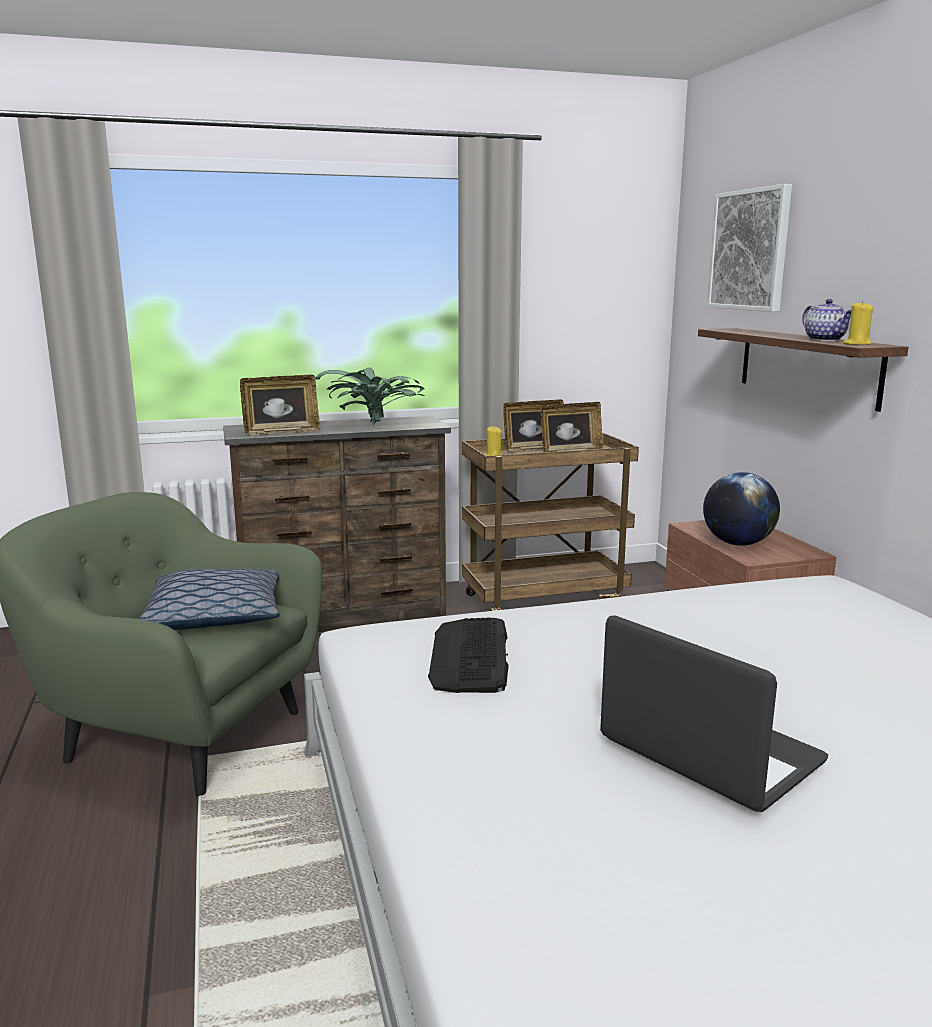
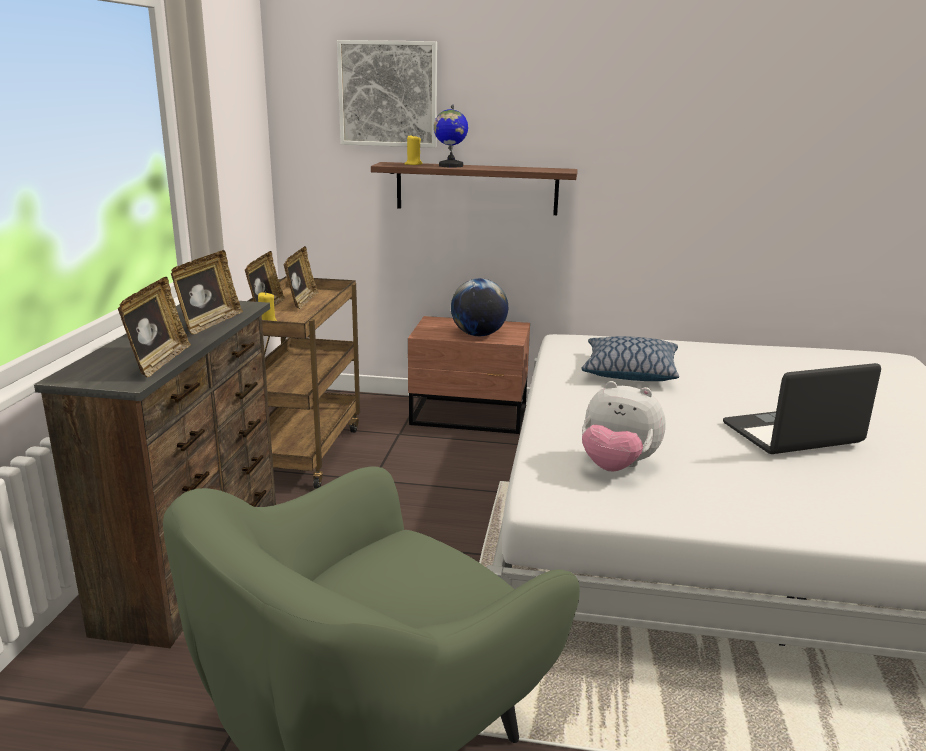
camera: 65 degrees left, 5 degrees up
pillow [139,569,280,630] -> pillow moved to [582,336,679,381]
potted plant [315,367,425,426] -> picture frame [171,250,243,335]
keyboard [428,618,509,693] -> plush toy [582,381,666,472]
teapot [802,299,851,341] -> none
yellow candle [843,301,874,345] -> yellow candle moved to [405,134,422,165]
none -> globe [434,104,468,168]

